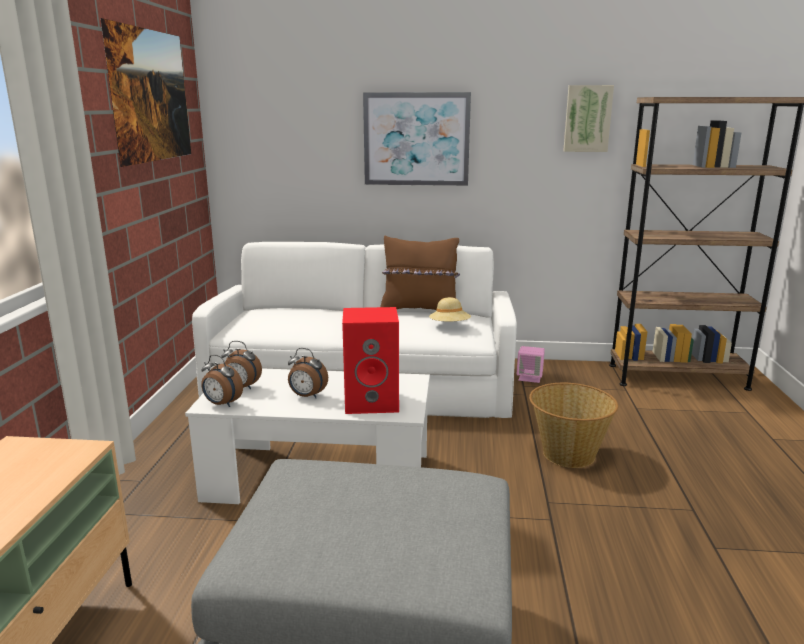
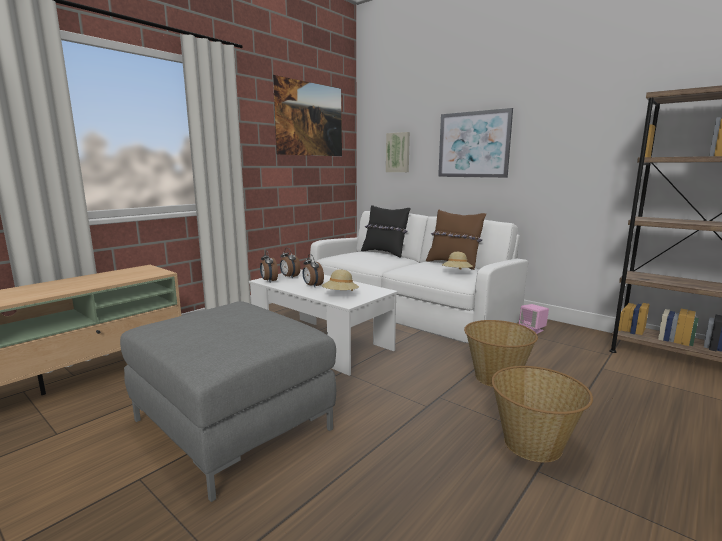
camera: 35 degrees right, 5 degrees down
red speaker [342,307,399,414] -> beige hat [322,270,359,291]
picture [563,85,614,152] -> picture moved to [386,132,410,172]
none -> black pillow [361,205,411,258]
none -> basket [491,366,593,462]

